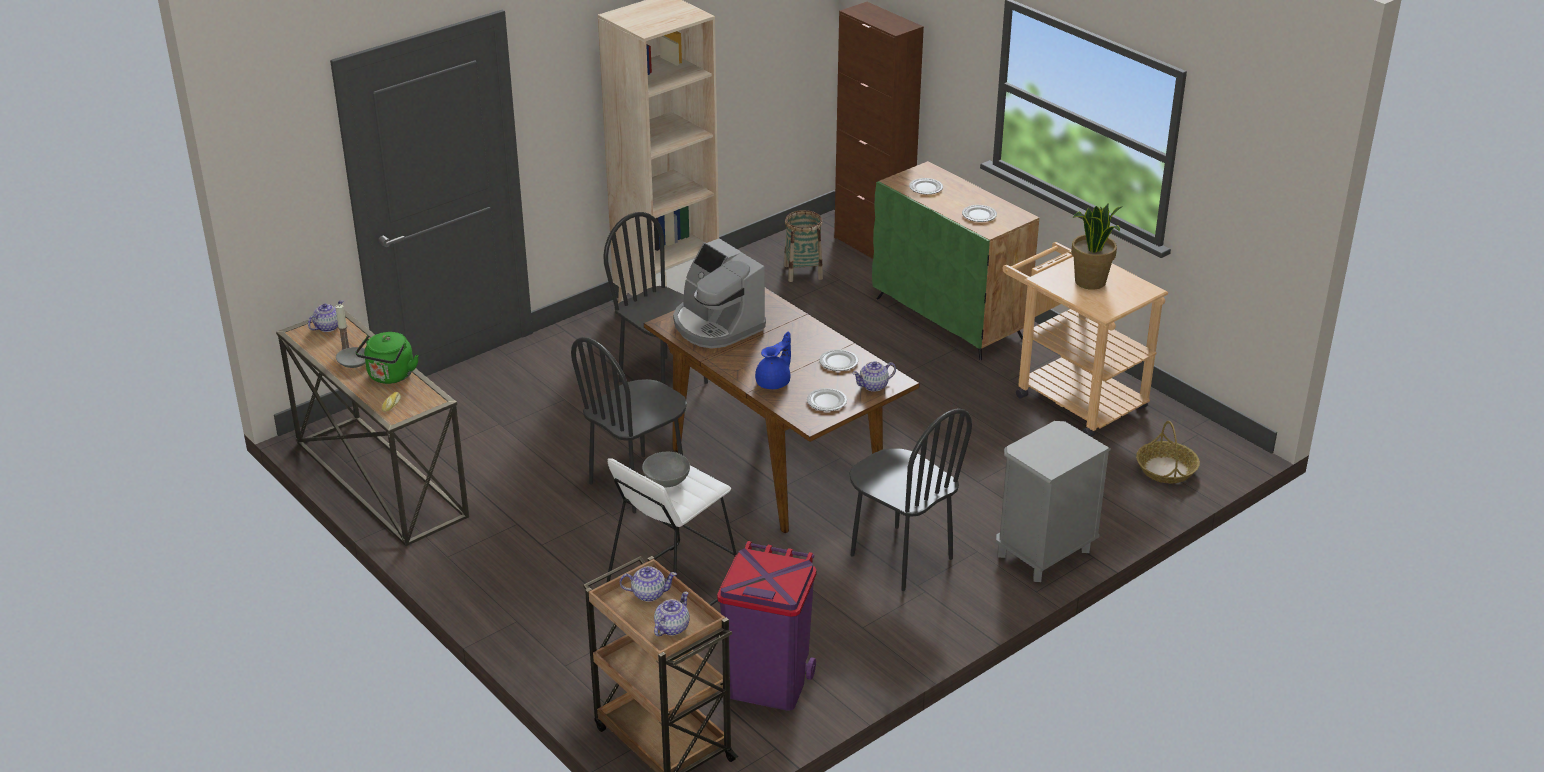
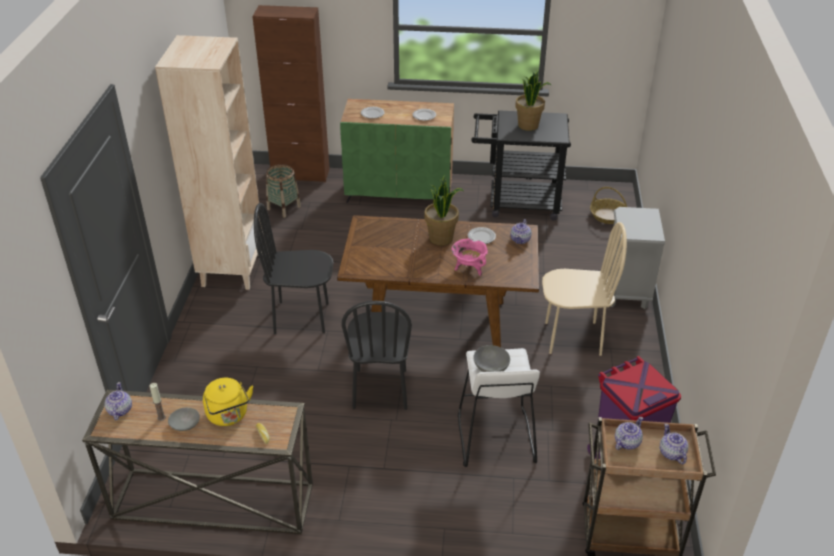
camera: 45 degrees left, 5 degrees up
green kettle [355,332,419,384] -> yellow kettle [203,378,253,426]
coffee machine [673,238,766,349] -> none
blue teapot [755,332,791,389] -> pink cooking pot [451,239,488,276]
plate [807,388,847,411] -> none
black chair [849,408,972,591] -> beige chair [542,222,627,356]
beige cart [1003,242,1168,437] -> black cart [471,110,571,221]
none -> potted plant [424,175,464,245]

